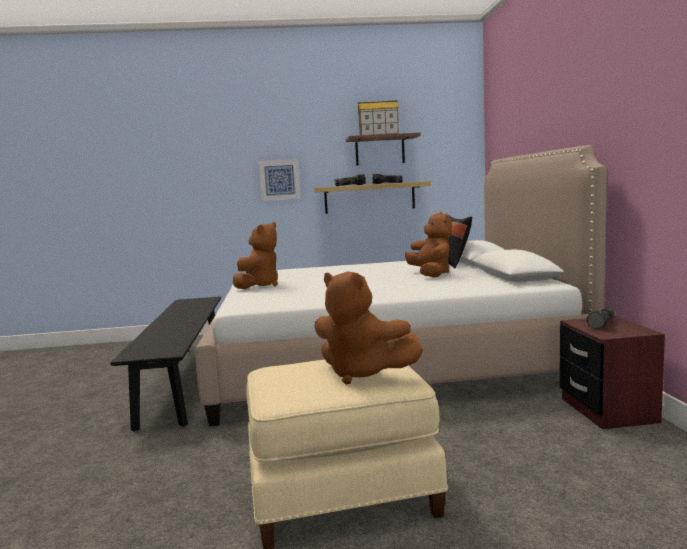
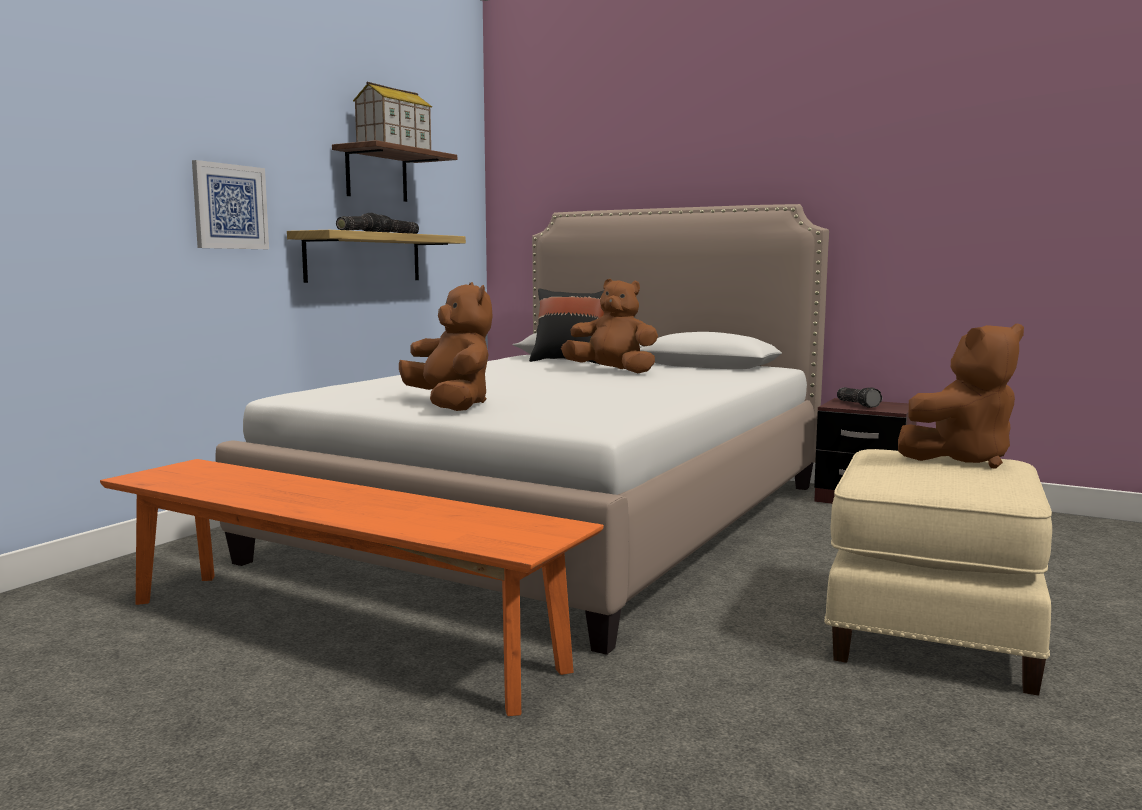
camera: 55 degrees left, 0 degrees up
black bench [110,296,221,432] -> orange bench [100,459,604,716]

